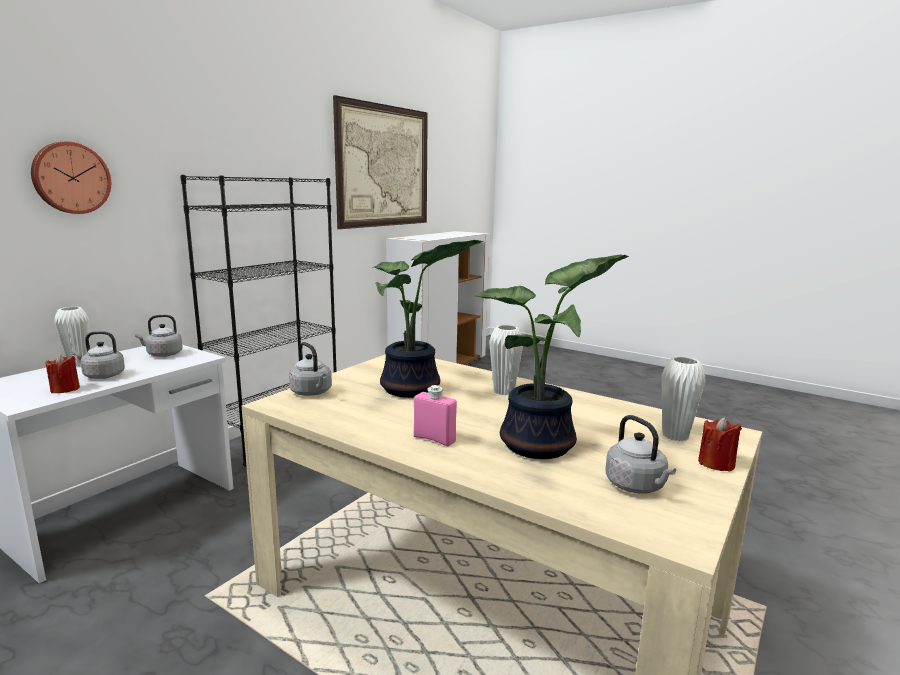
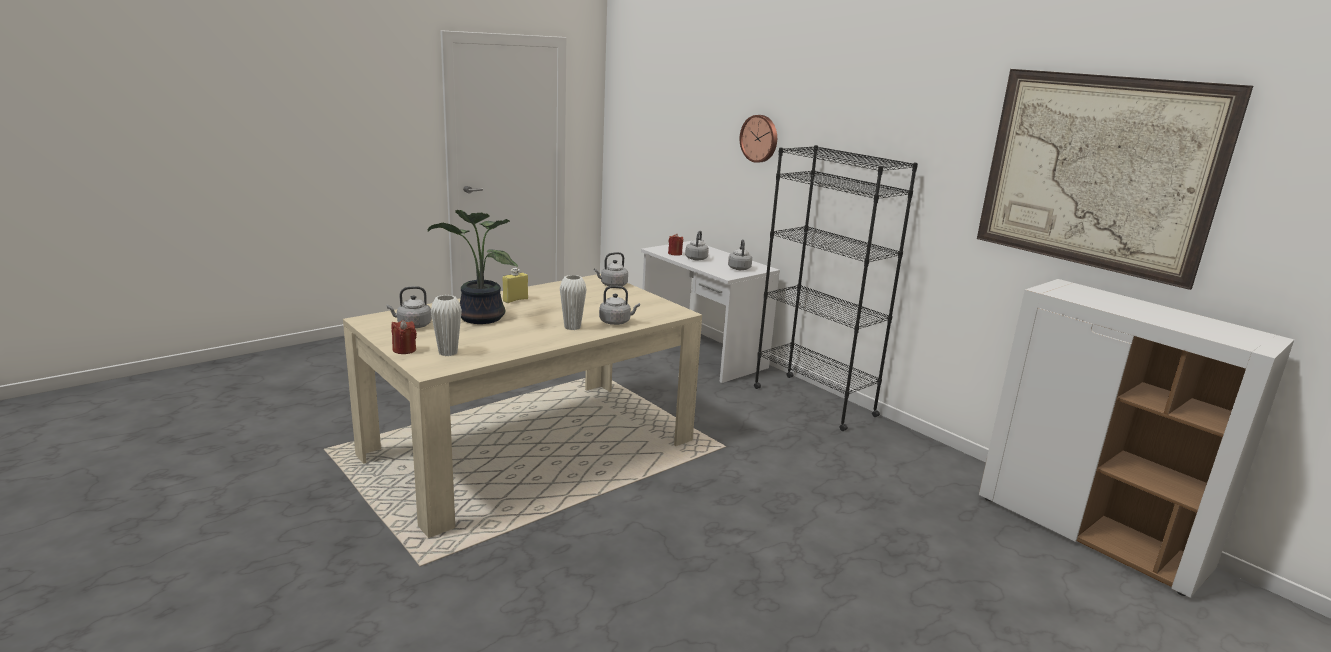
camera: 105 degrees right, 5 degrees up
white vase [54,307,89,367] -> none
potted plant [373,240,483,398] -> none
pink bottle [414,385,457,446] -> yellow bottle [503,268,528,303]
none -> grey kettle [599,286,640,325]

